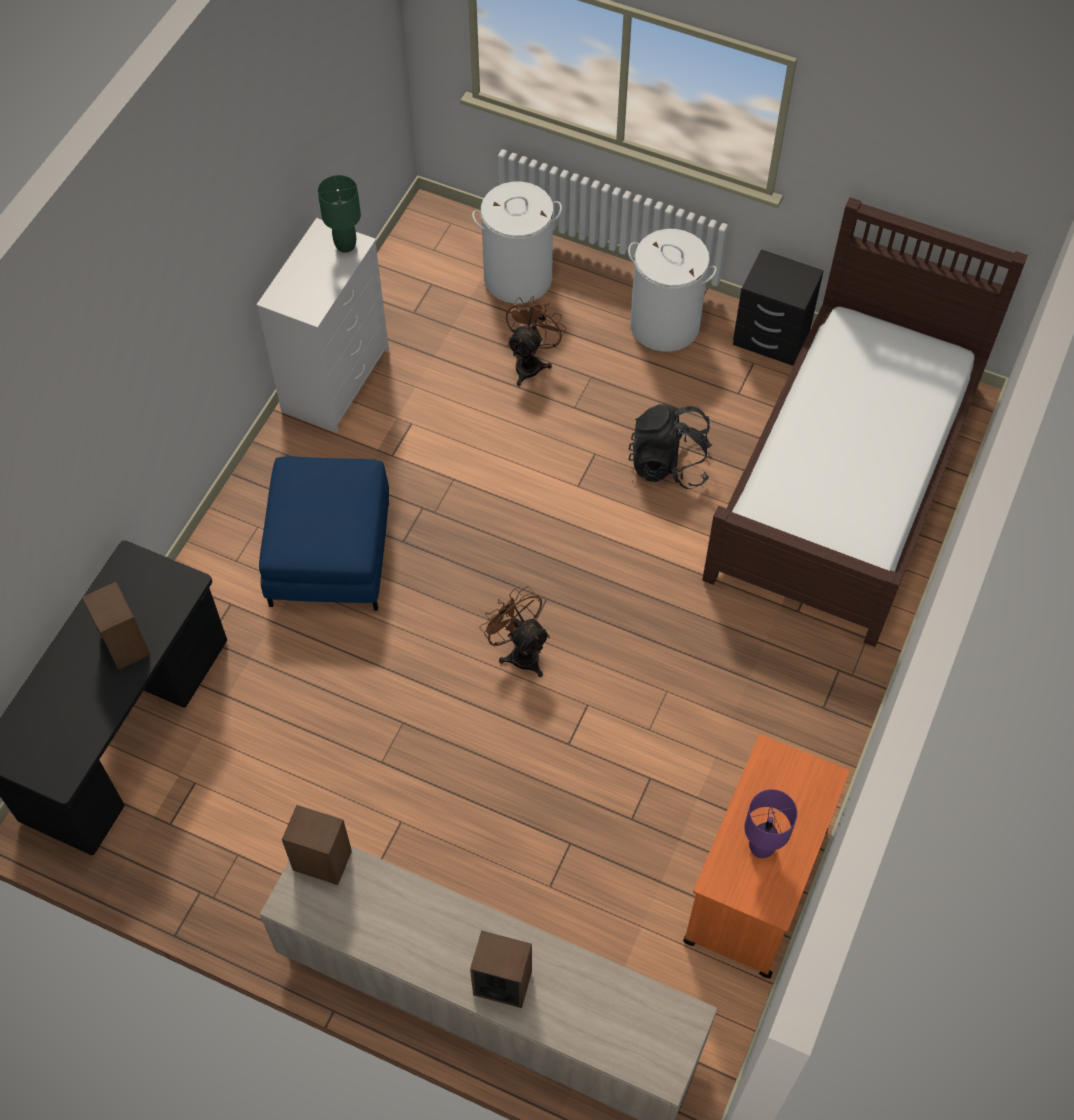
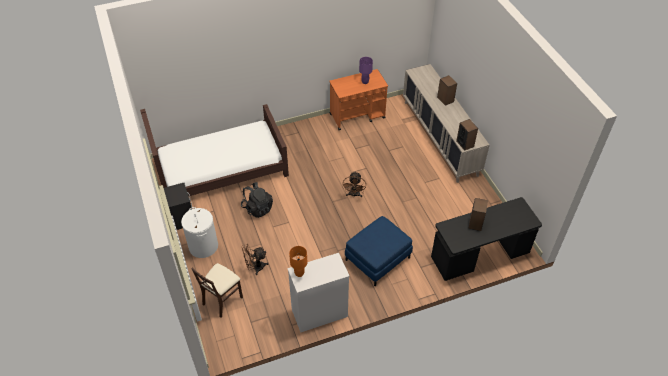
camera: 135 degrees left, 10 degrees down
green table lamp [318,175,361,253] -> orange table lamp [289,246,307,277]
white laundry basket [472,181,562,304] -> beige chair [191,263,243,318]

